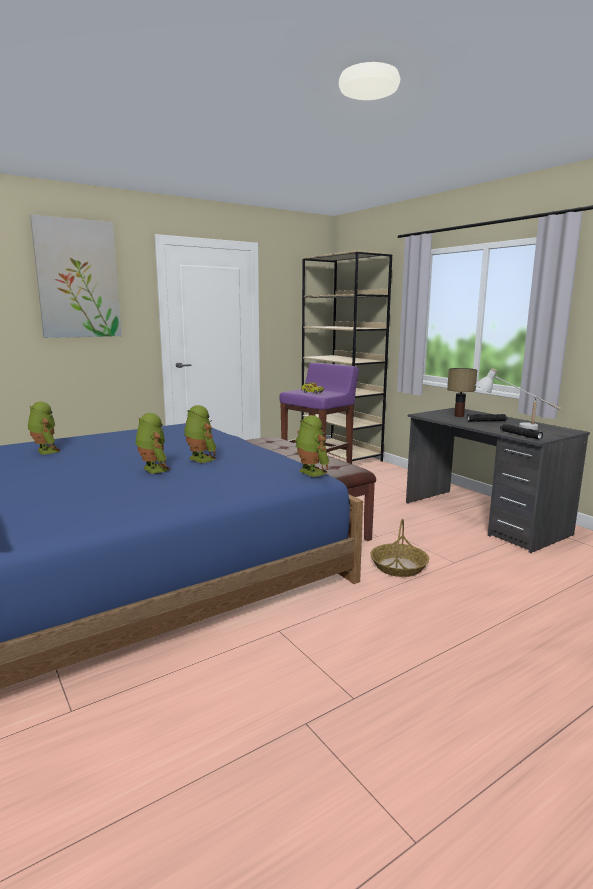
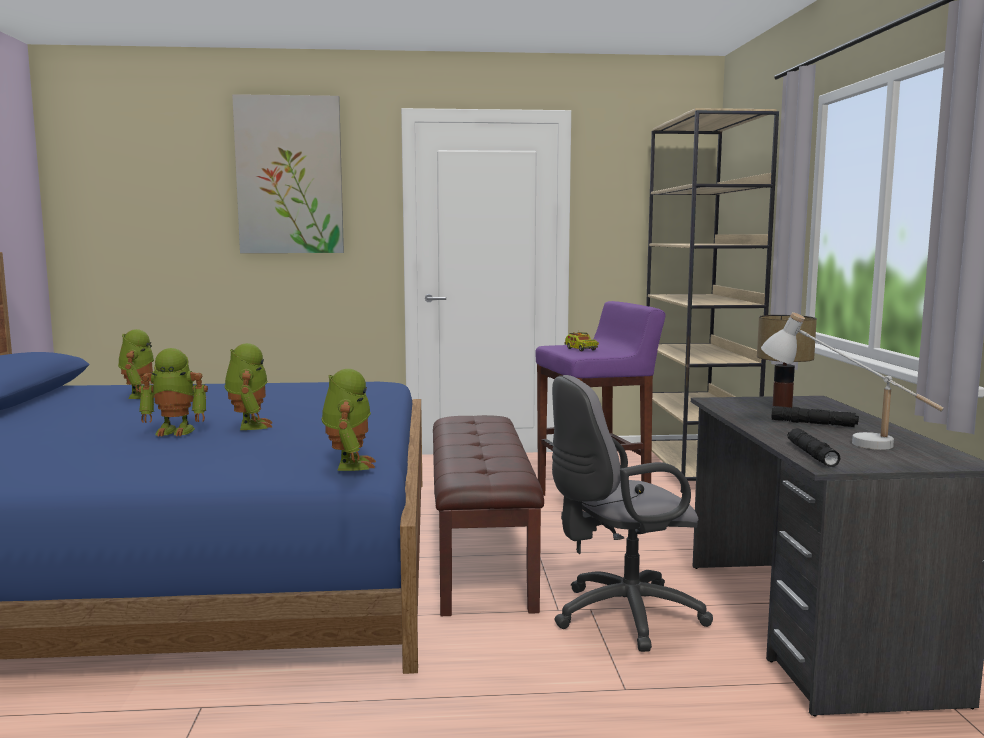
camera: 30 degrees right, 5 degrees down
toy robot [135,413,171,474] -> toy robot turned 90 degrees clockwise [139,348,208,437]
basket [370,519,429,577] -> none
none -> grey office chair [552,375,713,652]

